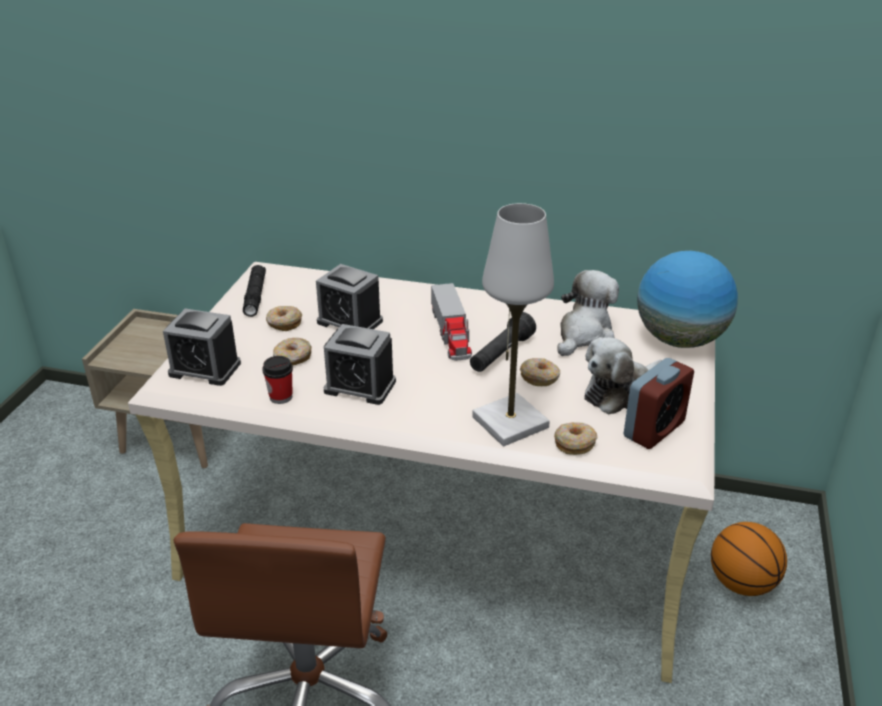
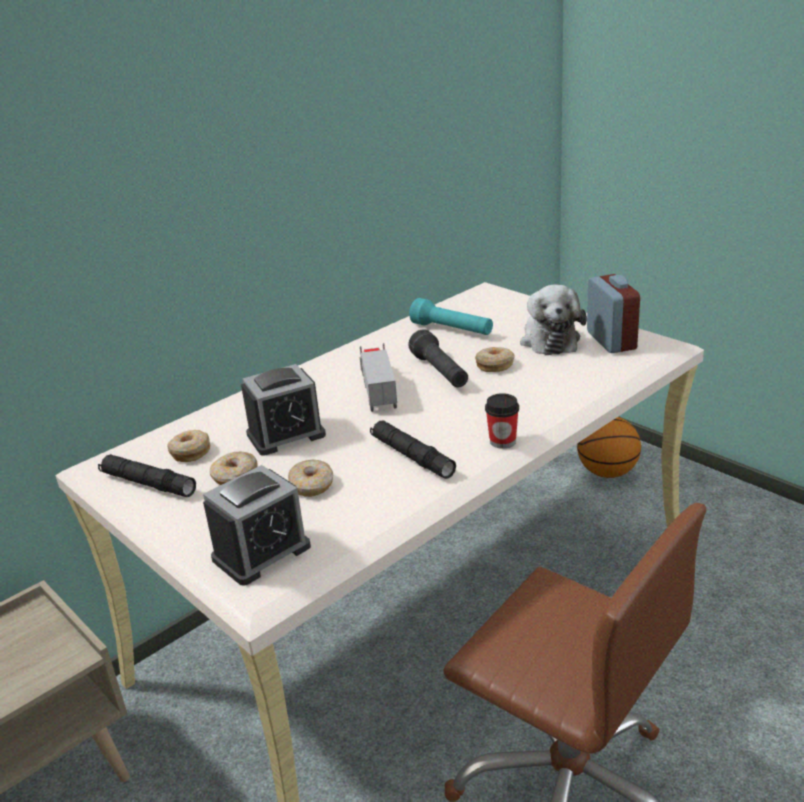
camera: 55 degrees left, 5 degrees down
cup [262,356,293,404] -> cup moved to [485,393,519,449]
alarm clock [324,324,396,405] -> black flashlight [370,420,456,479]
toy truck [431,283,472,361] -> toy truck turned 120 degrees counterclockwise [360,343,397,412]
white table lamp [472,203,554,446] -> none
donut [554,422,597,455] -> donut moved to [167,430,210,462]
plush toy [557,270,619,356] -> turquoise flashlight [409,298,493,335]
globe [637,251,738,348] -> none

